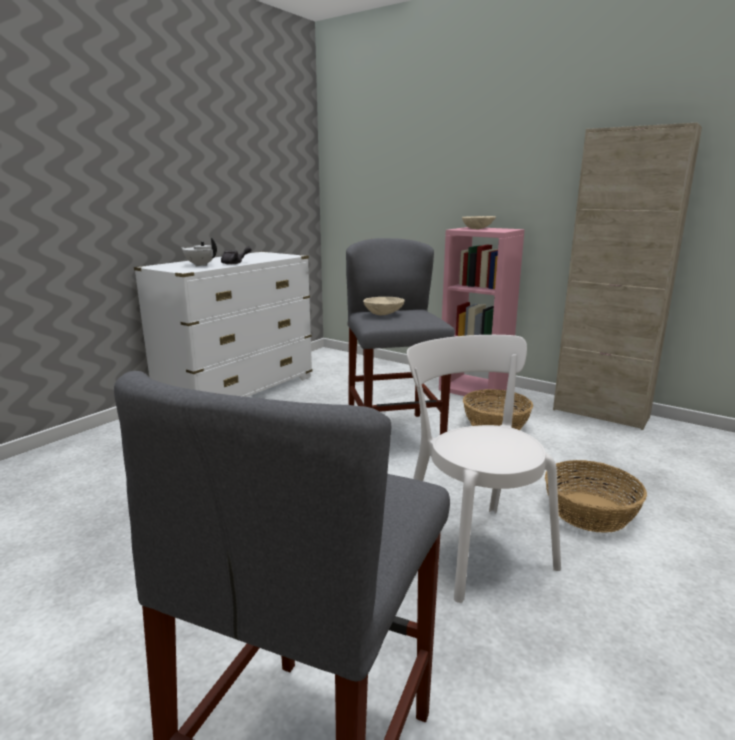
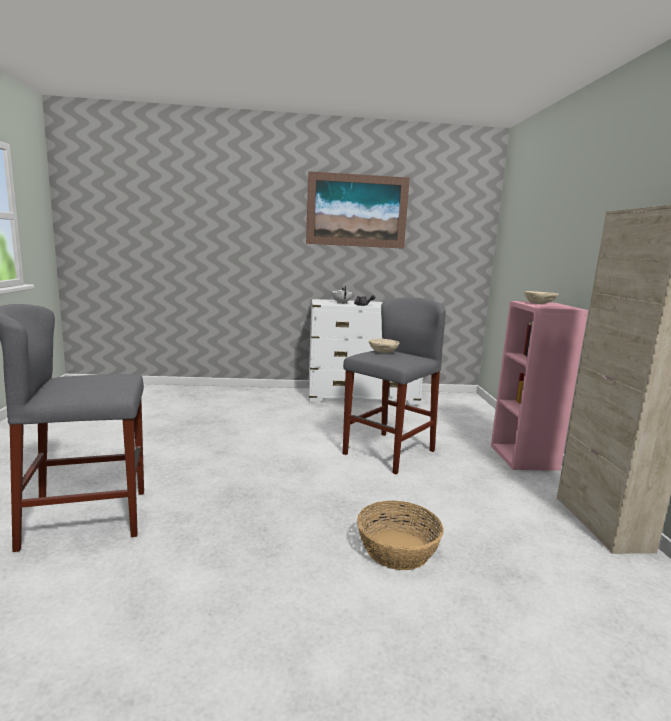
camera: 50 degrees right, 5 degrees down
white chair [407,335,561,603] -> none
basket [463,389,533,430] -> none
none -> picture [306,171,410,249]

